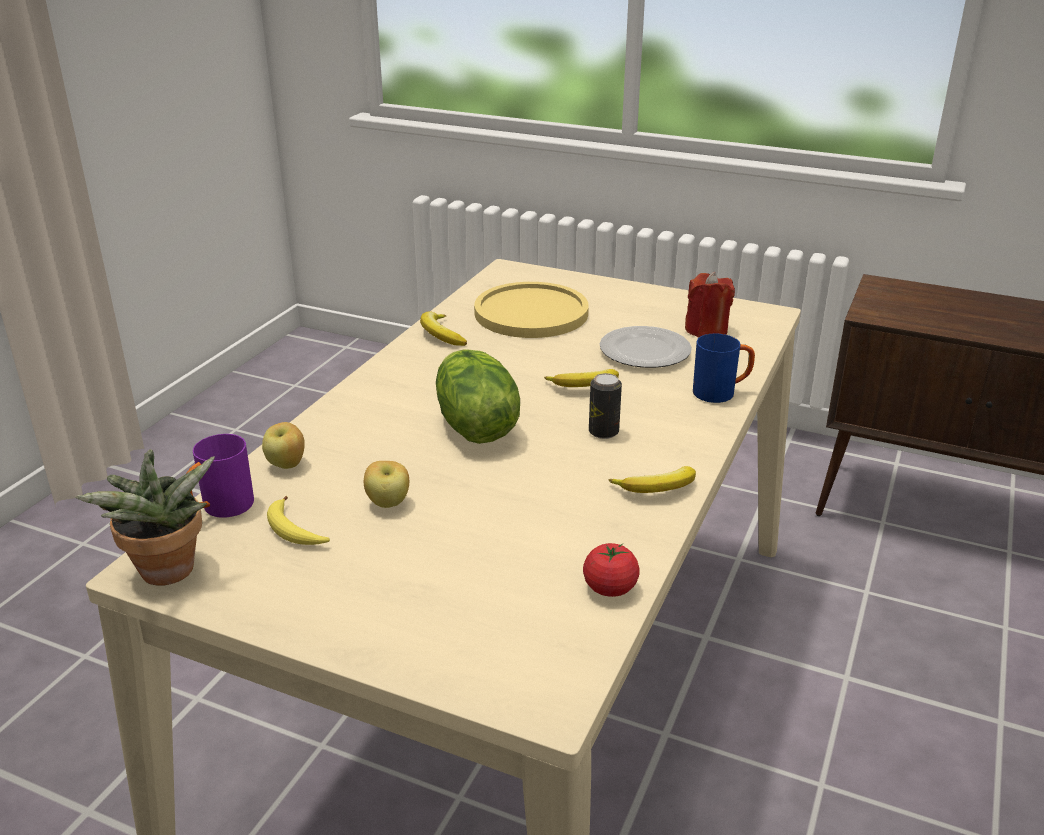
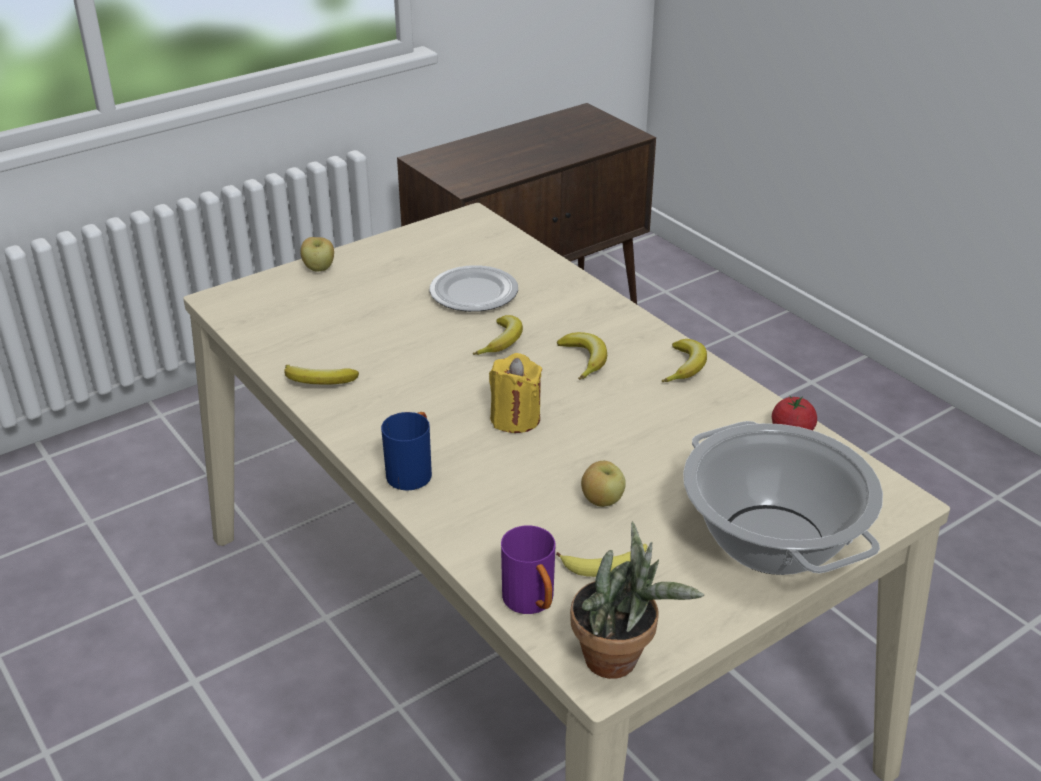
camera: 60 degrees left, 5 degrees up
apple [262,422,305,469] -> apple moved to [300,237,334,272]
lettuce [436,349,520,444] -> yellow candle [489,353,542,433]
yellow plate [474,282,589,338] -> none
can [589,373,622,439] -> banana [557,332,607,380]
red candle [685,272,735,338] -> none
blue mug [693,334,755,403] -> blue mug moved to [381,412,432,491]
none -> cooking pot [683,421,883,575]

